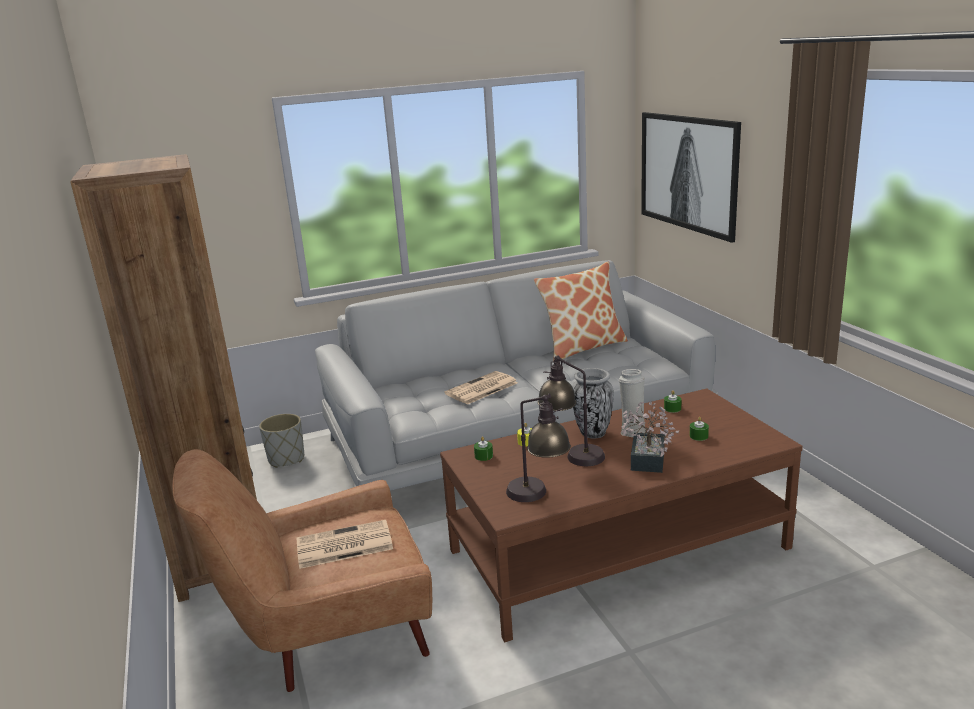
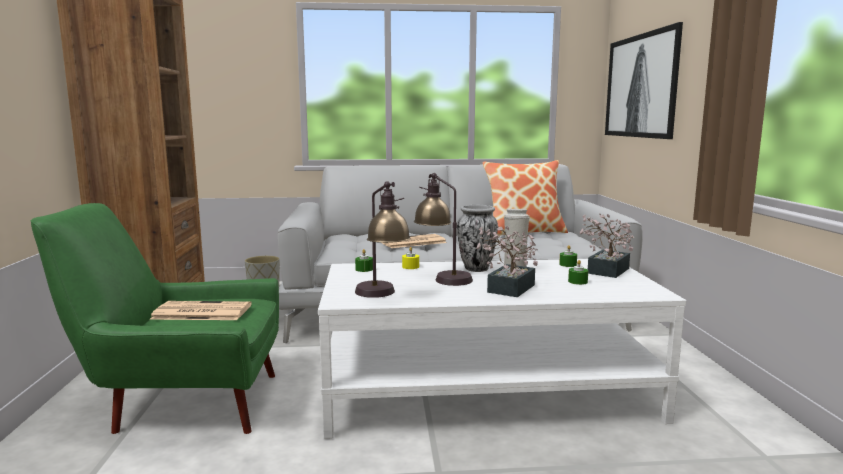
camera: 15 degrees right, 10 degrees down
brown armchair [172,449,432,692] -> green armchair [31,203,279,434]
brown coffee table [440,388,803,642] -> white coffee table [318,259,686,439]
none -> potted plant [579,213,634,278]

